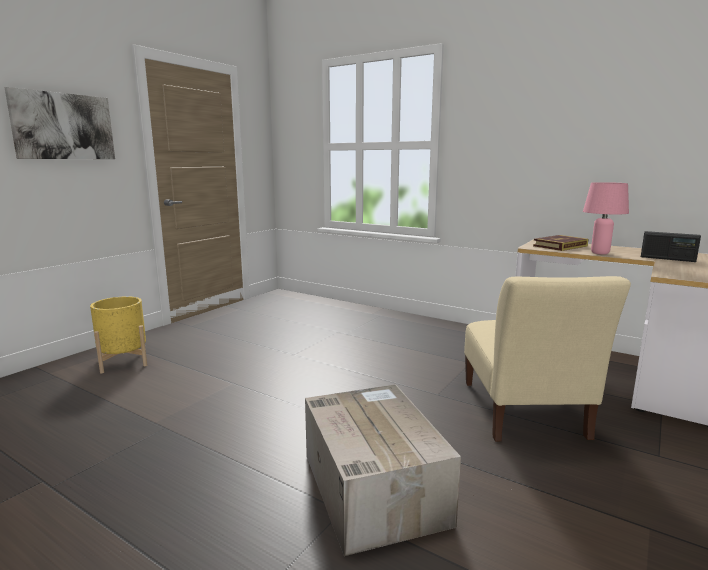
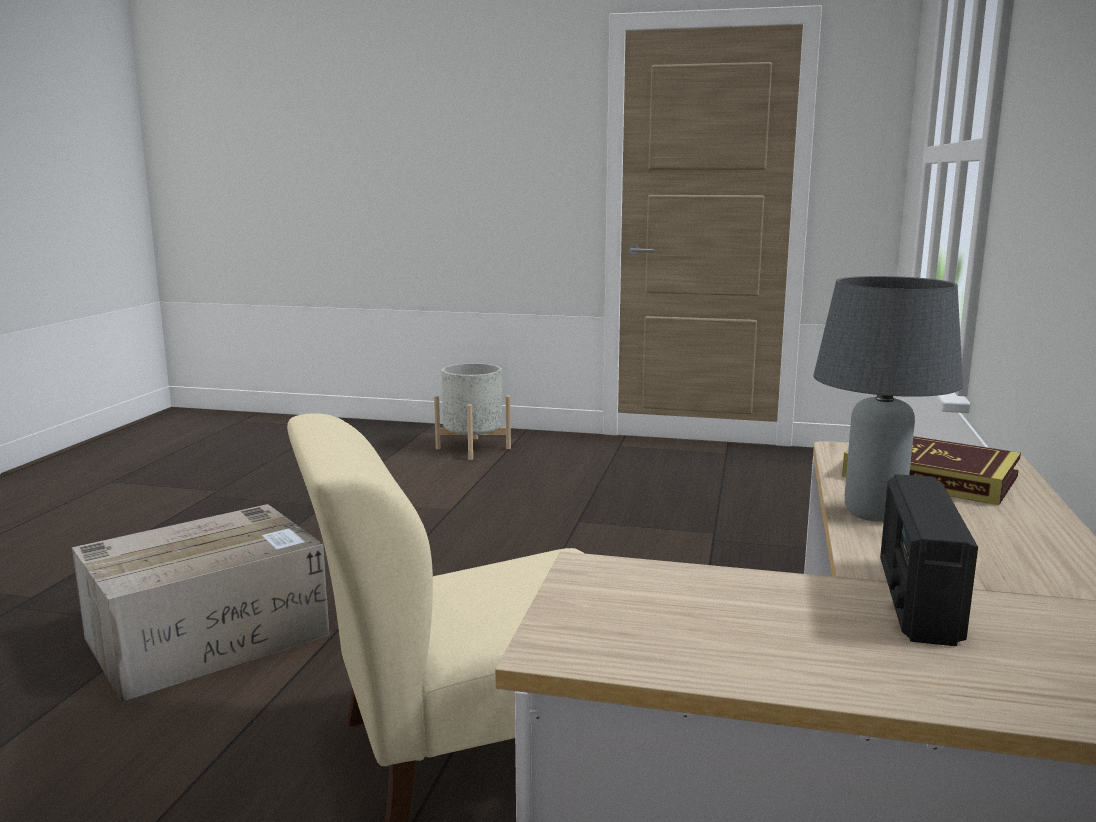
camera: 70 degrees right, 0 degrees up
picture [4,87,115,159] -> none
yellow planter [90,296,147,374] -> grey planter [434,363,511,460]
pink table lamp [583,182,629,255] -> grey table lamp [814,276,963,522]

